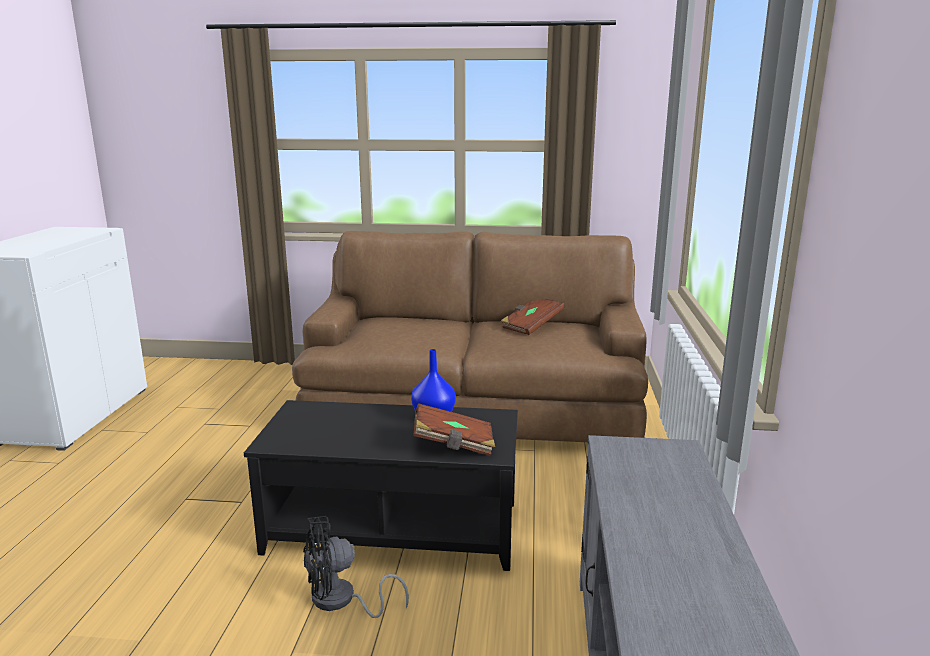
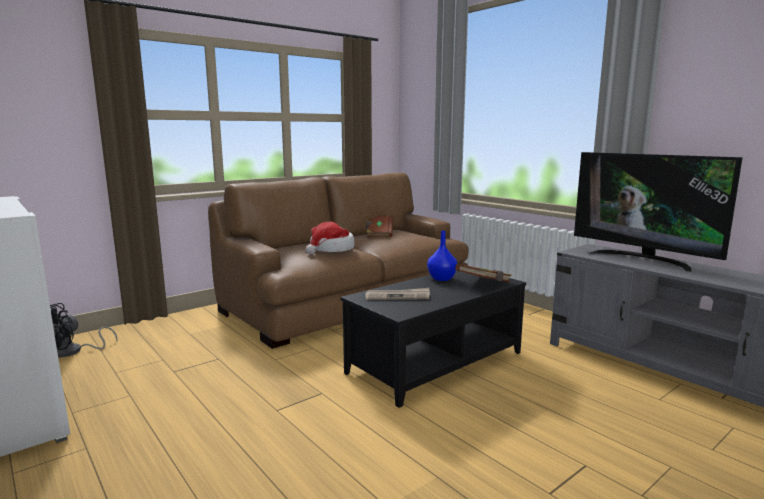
camera: 45 degrees left, 5 degrees down
black fan [303,516,409,618] -> black fan moved to [50,303,118,357]
none -> hat [305,222,355,254]
none -> newspaper [366,288,430,300]
none -> television [574,152,743,272]

